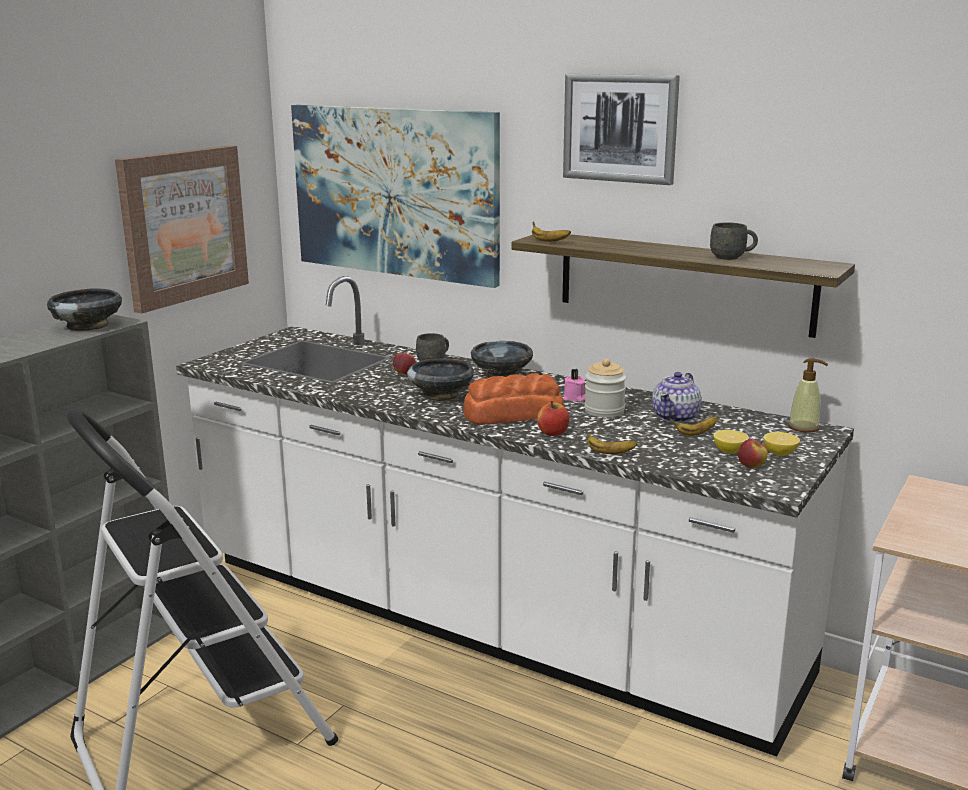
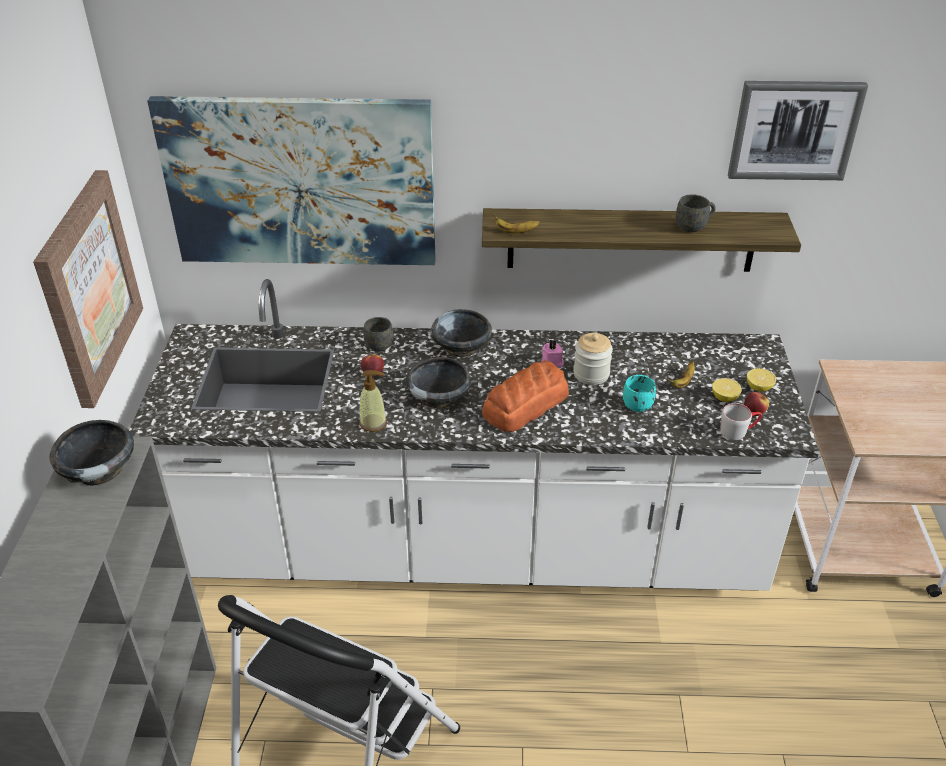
camera: 30 degrees left, 20 degrees up
apple [537,401,569,436] -> none
picture [563,74,680,185] -> picture moved to [728,81,868,180]
banana [585,429,637,454] -> none
teapot [652,372,702,423] -> none
soap dispenser [788,358,828,432] -> soap dispenser moved to [359,370,387,432]
none -> turquoise mug [623,375,656,412]
none -> grey mug [720,403,762,440]

